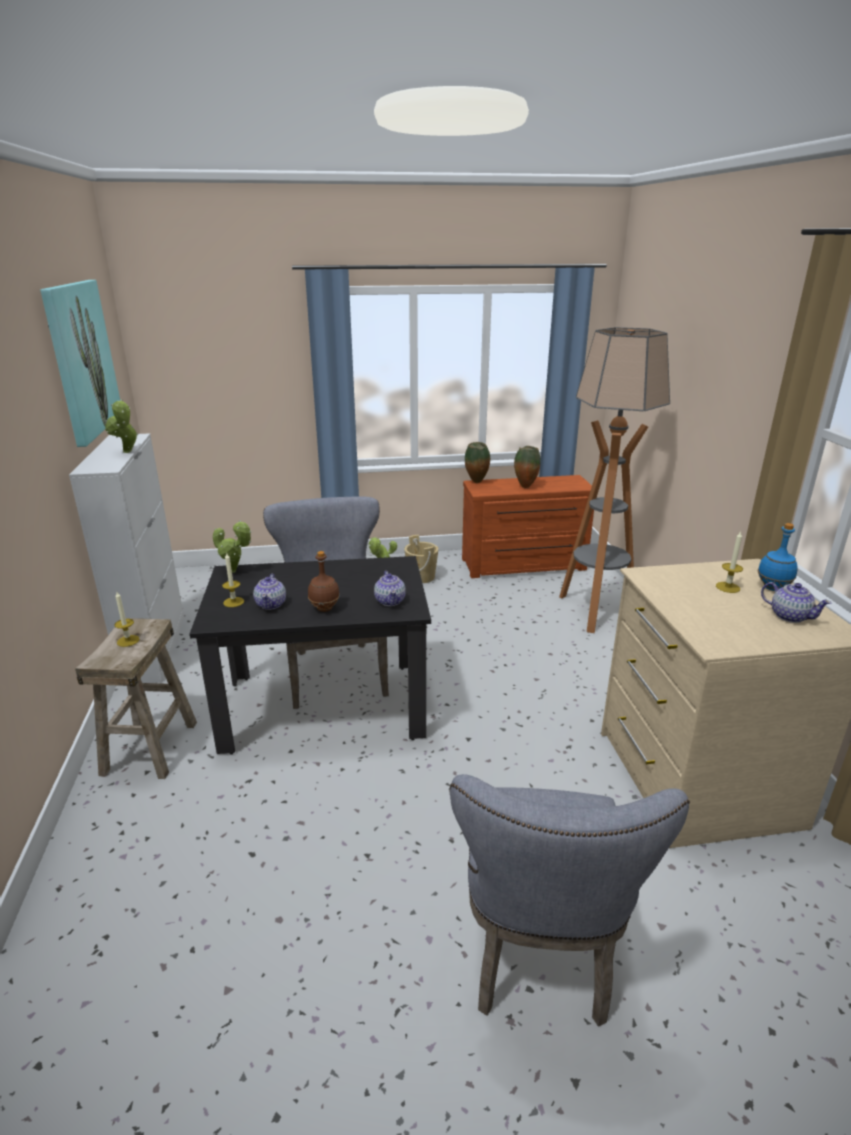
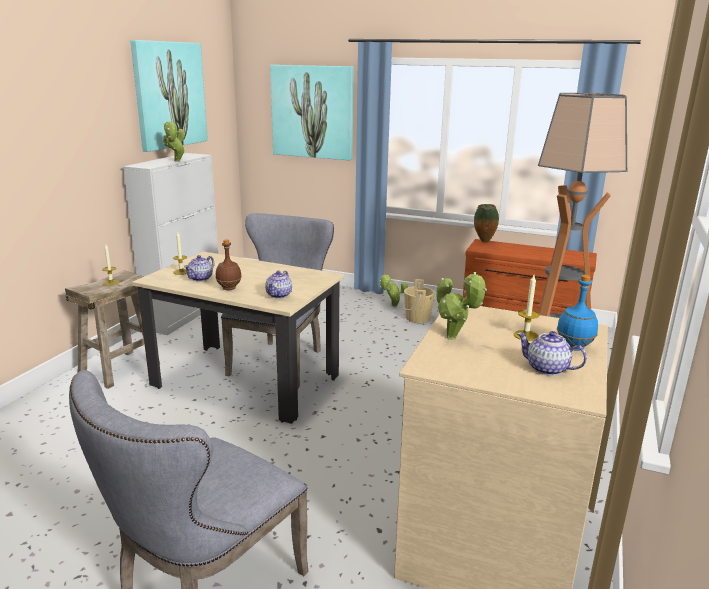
camera: 30 degrees right, 5 degrees down
black dining table [190,556,431,755] -> beige dining table [132,251,344,424]
potted plant [213,520,251,573] -> potted plant moved to [436,272,487,340]
vase [514,446,541,488] -> none
teapot [761,582,831,623] -> teapot turned 135 degrees clockwise [517,331,587,376]
none -> picture [270,65,354,160]

